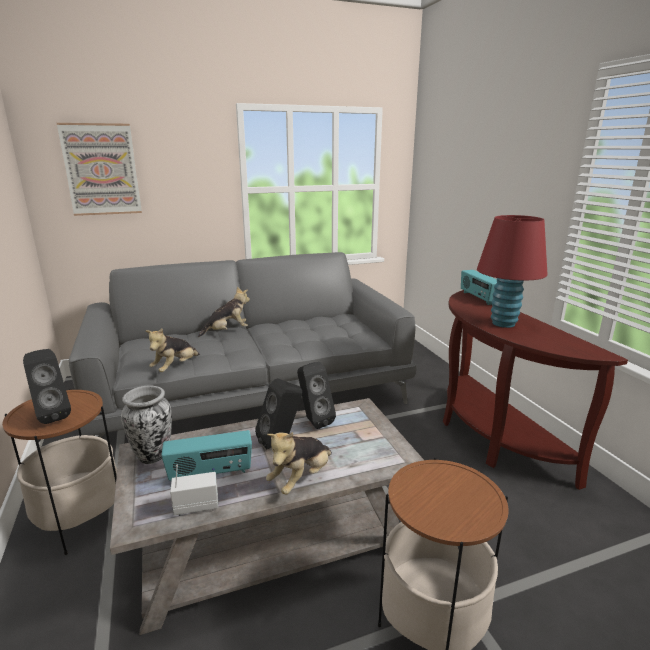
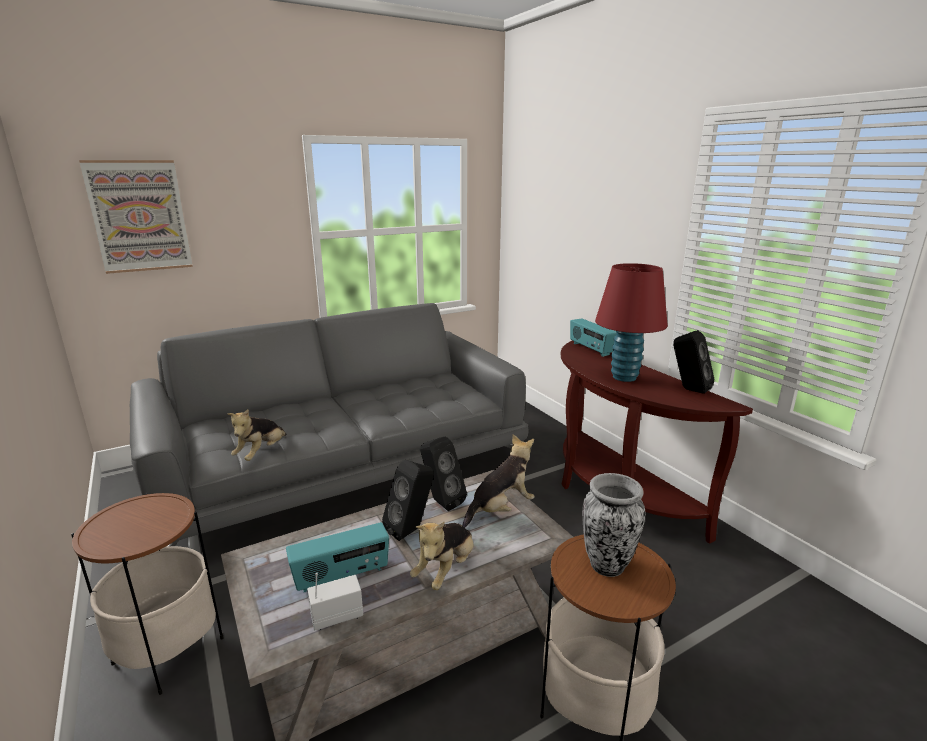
camera: 10 degrees left, 0 degrees up
black speaker [23,349,71,424] -> black speaker moved to [673,330,714,394]
vase [121,386,172,464] -> vase moved to [582,473,645,577]
plush toy [198,287,250,337] -> plush toy moved to [462,434,534,528]

